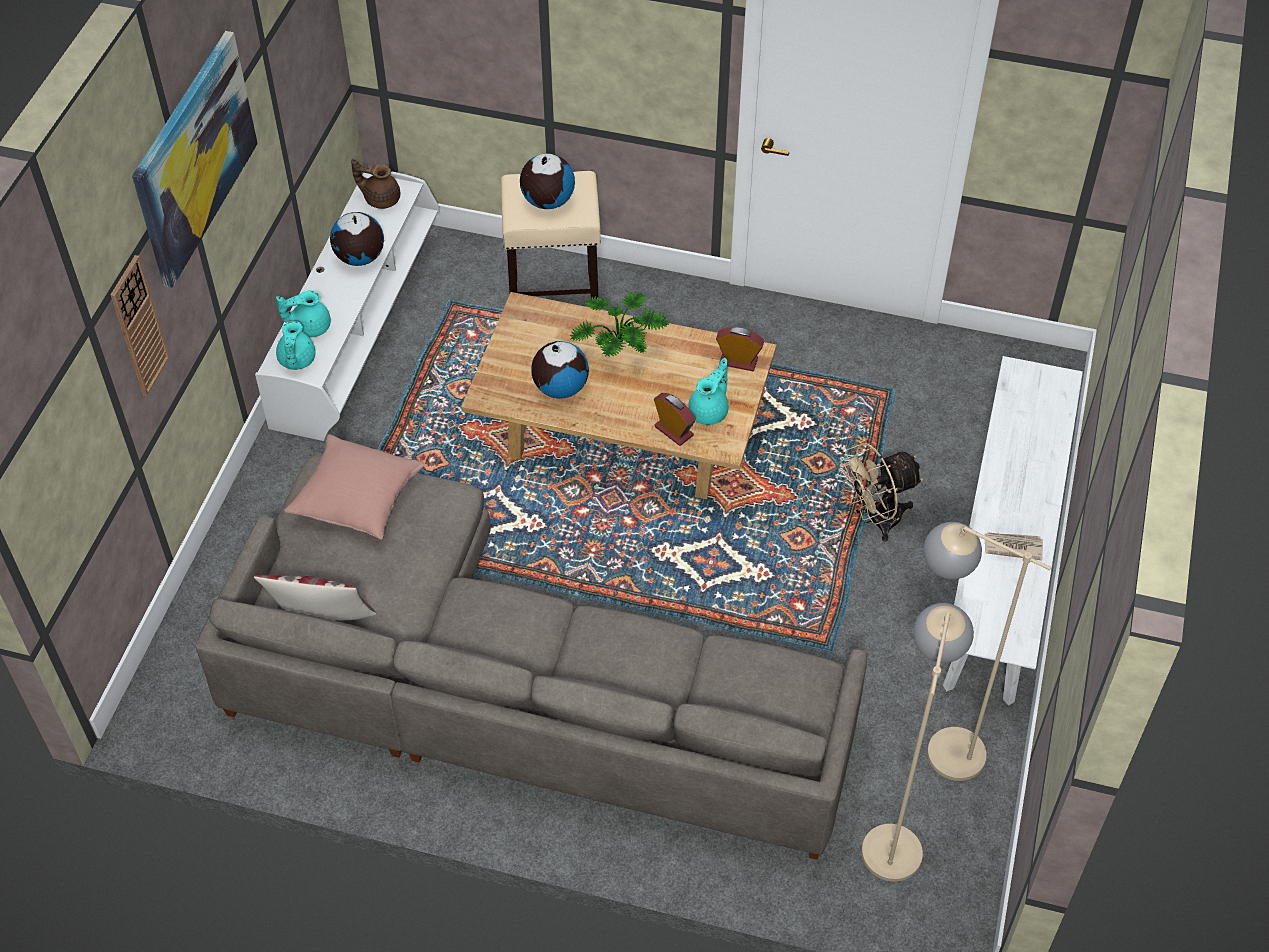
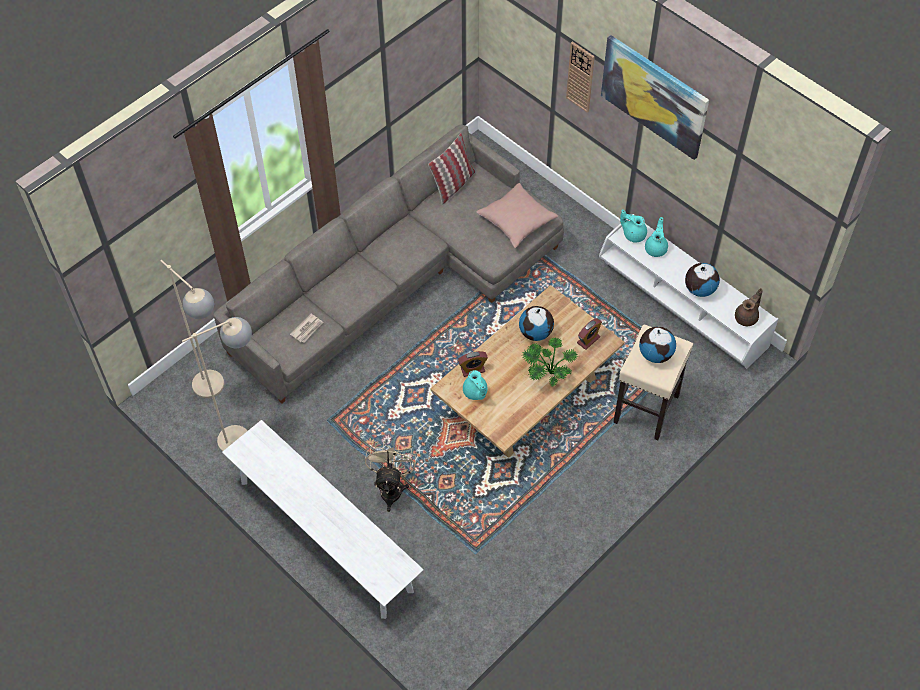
camera: 120 degrees right, 5 degrees up
alarm clock [716,327,764,371] -> alarm clock moved to [577,318,602,350]
newspaper [984,532,1043,560] -> newspaper moved to [290,314,323,343]

